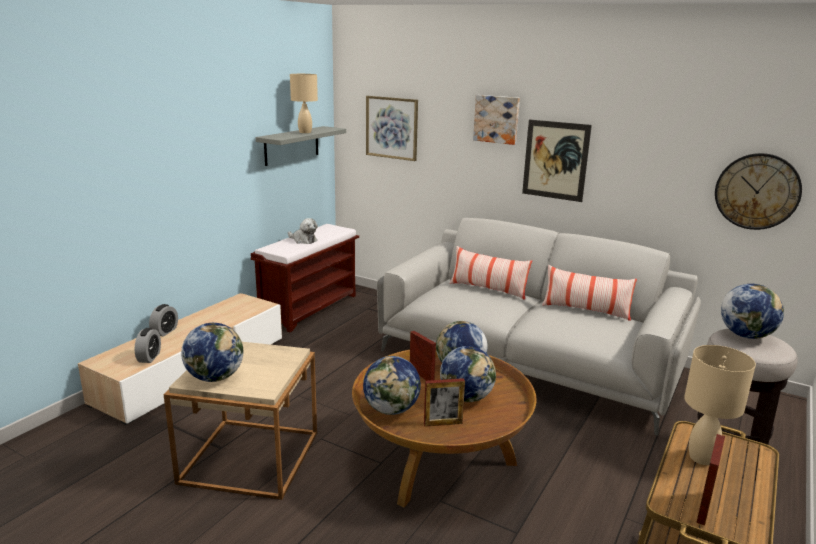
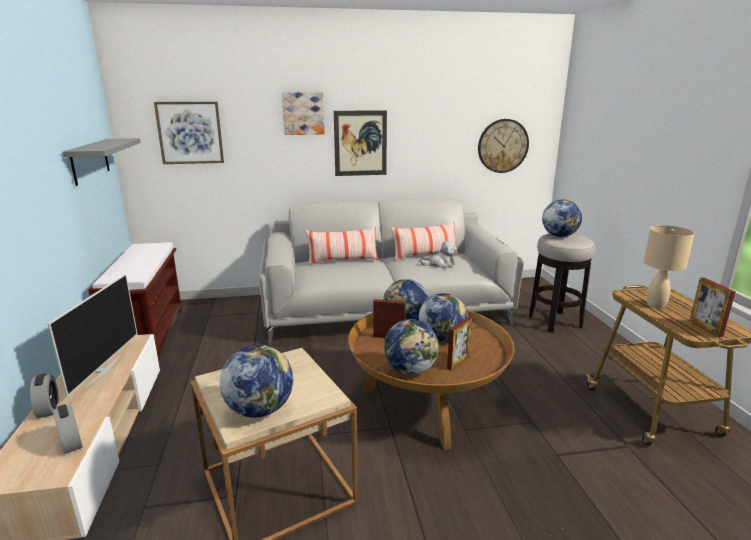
camera: 40 degrees left, 0 degrees up
plush toy [288,218,318,244] -> plush toy moved to [420,241,457,268]
beige table lamp [290,73,318,133] -> none
none -> television [48,274,137,397]

